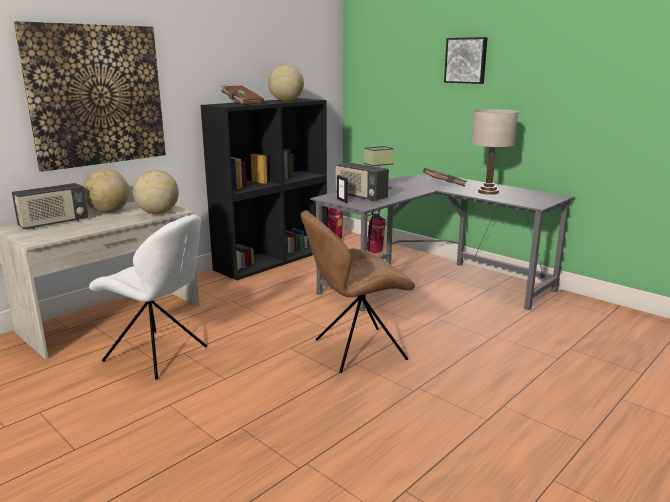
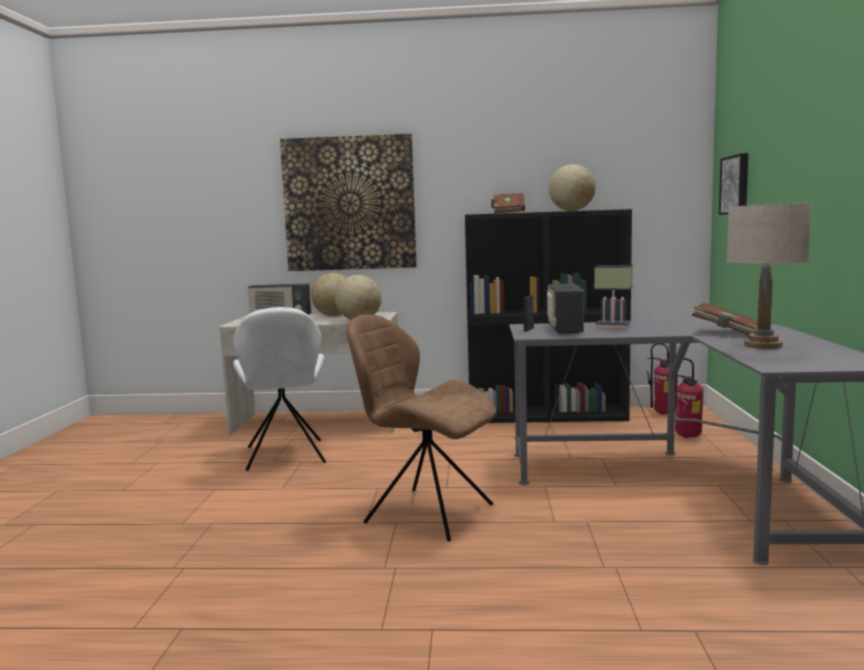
camera: 50 degrees right, 10 degrees down
picture [444,37,488,84] -> picture moved to [719,153,748,215]

